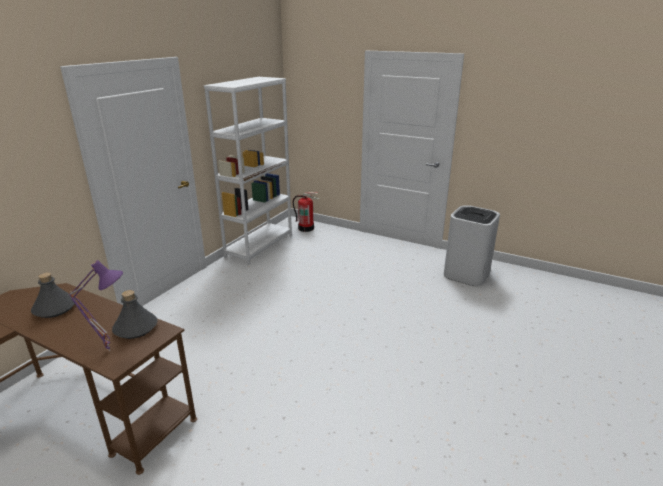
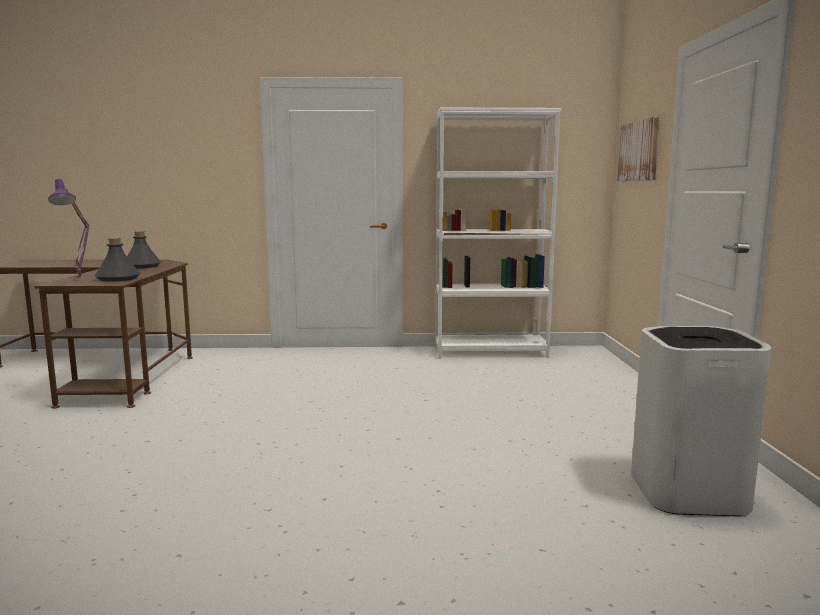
camera: 60 degrees right, 15 degrees down
fire extinguisher [292,192,319,232] -> none
none -> picture [617,116,660,181]

